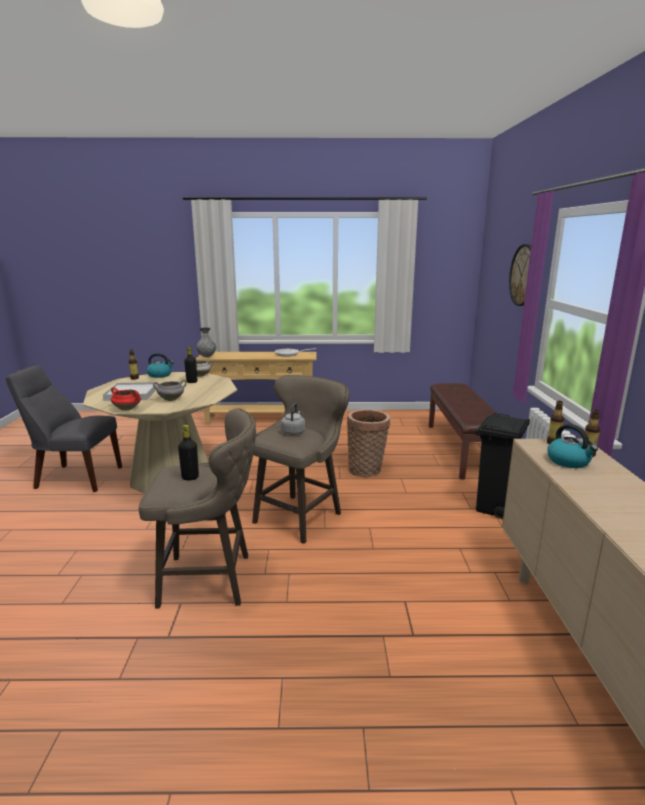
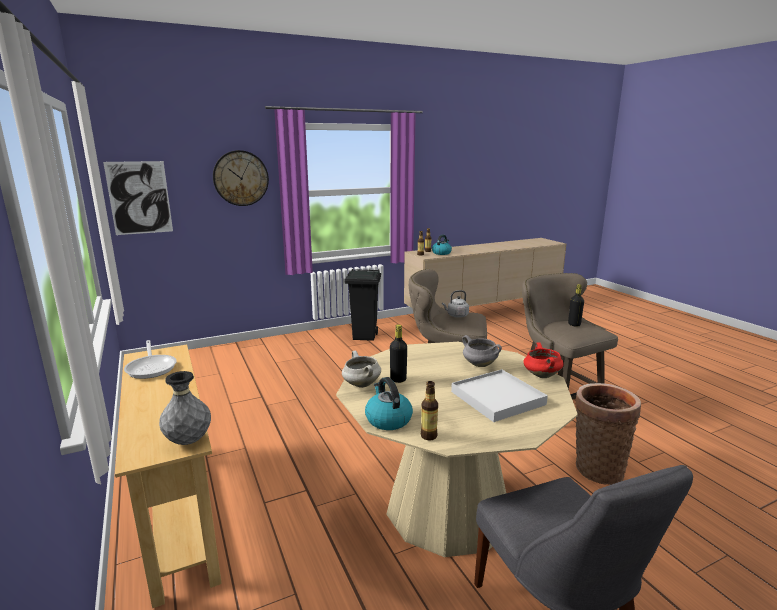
camera: 115 degrees left, 0 degrees up
basket [347,409,390,477] -> basket moved to [575,383,641,485]
brown bench [429,383,499,480] -> none
none -> picture [103,161,173,235]

